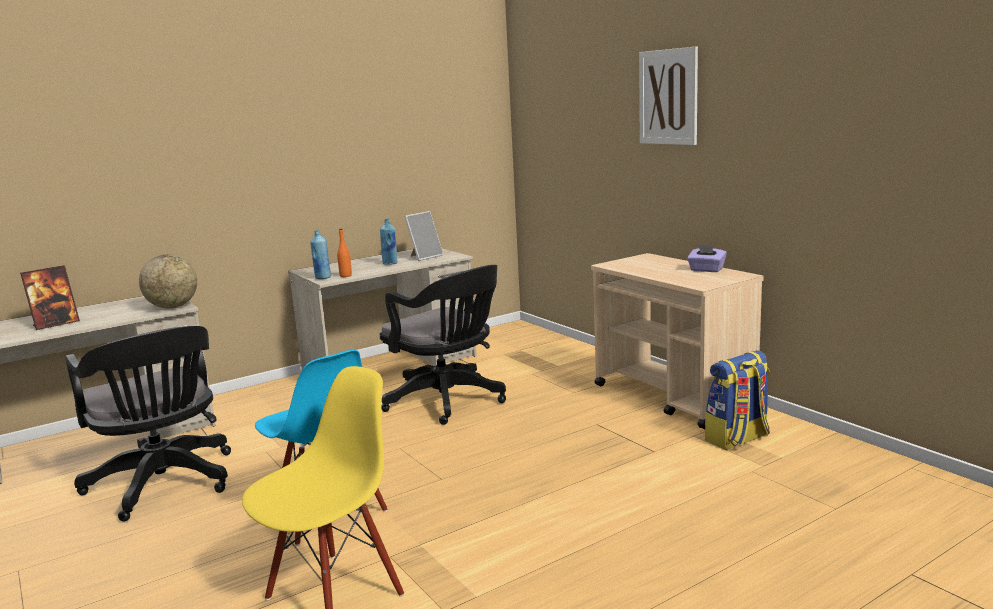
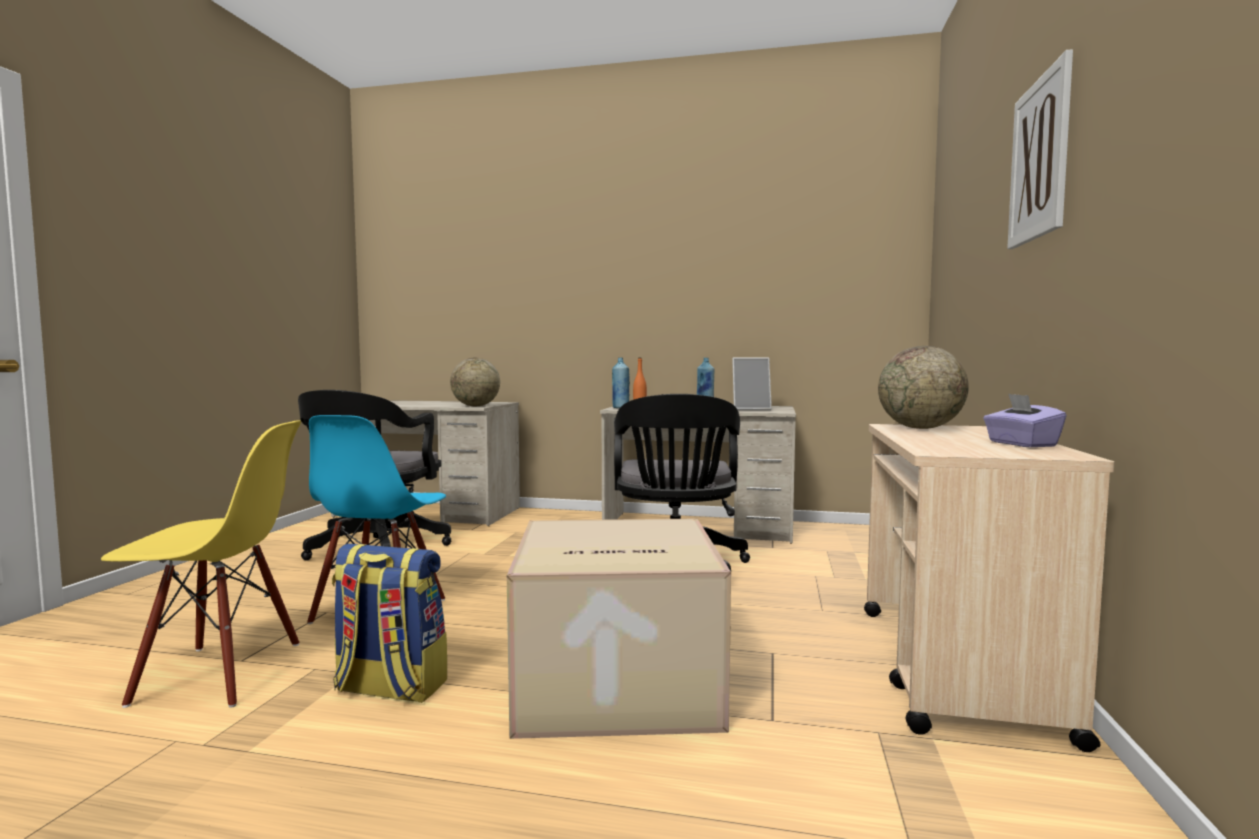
camera: 45 degrees right, 10 degrees down
picture frame [20,265,80,330] -> none
backpack [705,350,770,450] -> backpack moved to [332,544,447,703]
none -> cardboard box [507,519,731,739]
none -> globe [878,346,969,429]

